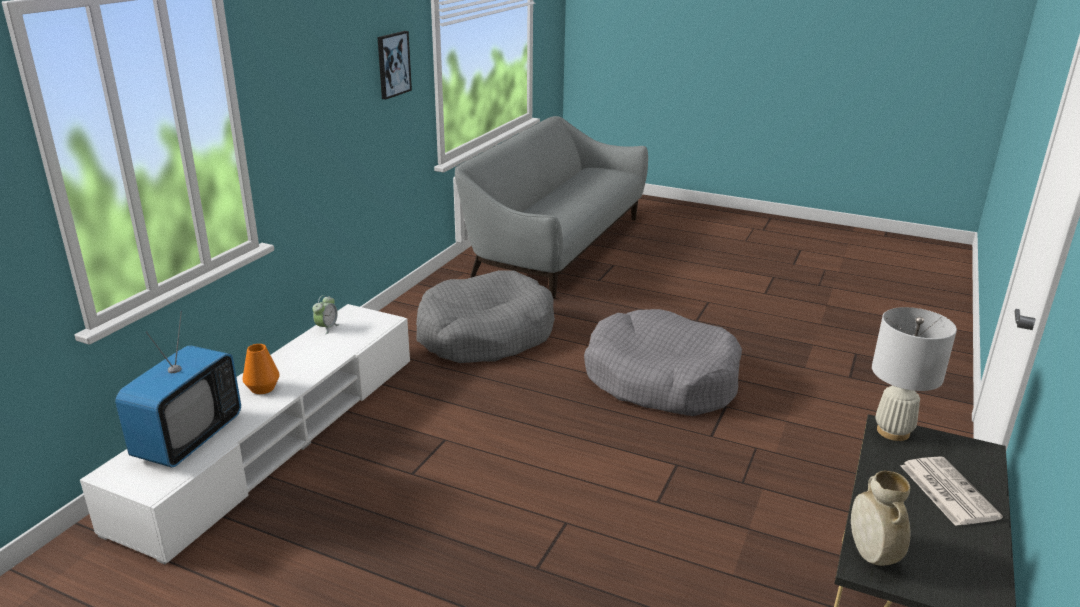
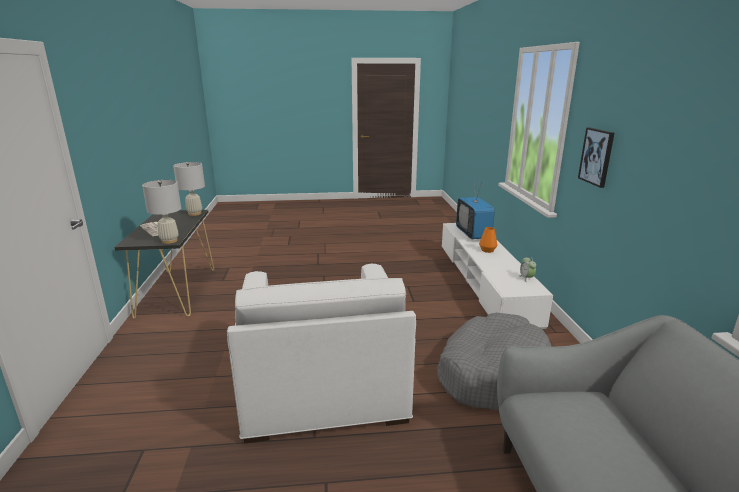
camera: 150 degrees right, 5 degrees down
picture [377,31,412,100] -> picture moved to [578,128,614,188]
grey dog bed [584,309,742,416] -> white armchair [227,264,416,444]
beige vase [851,471,910,566] -> white table lamp [173,162,205,216]

